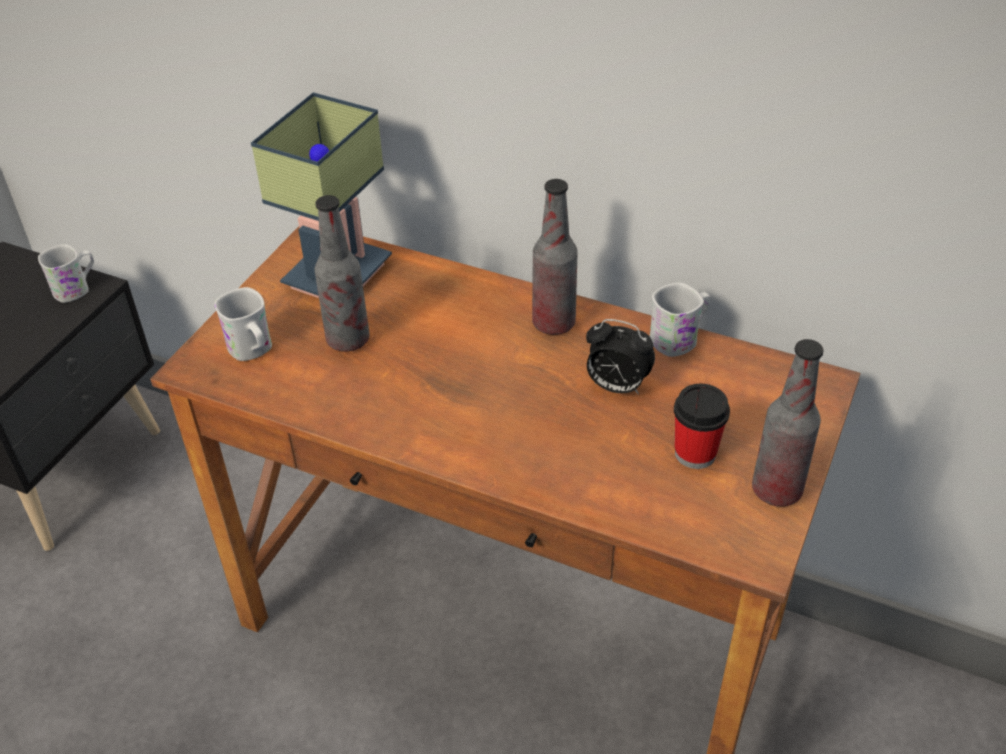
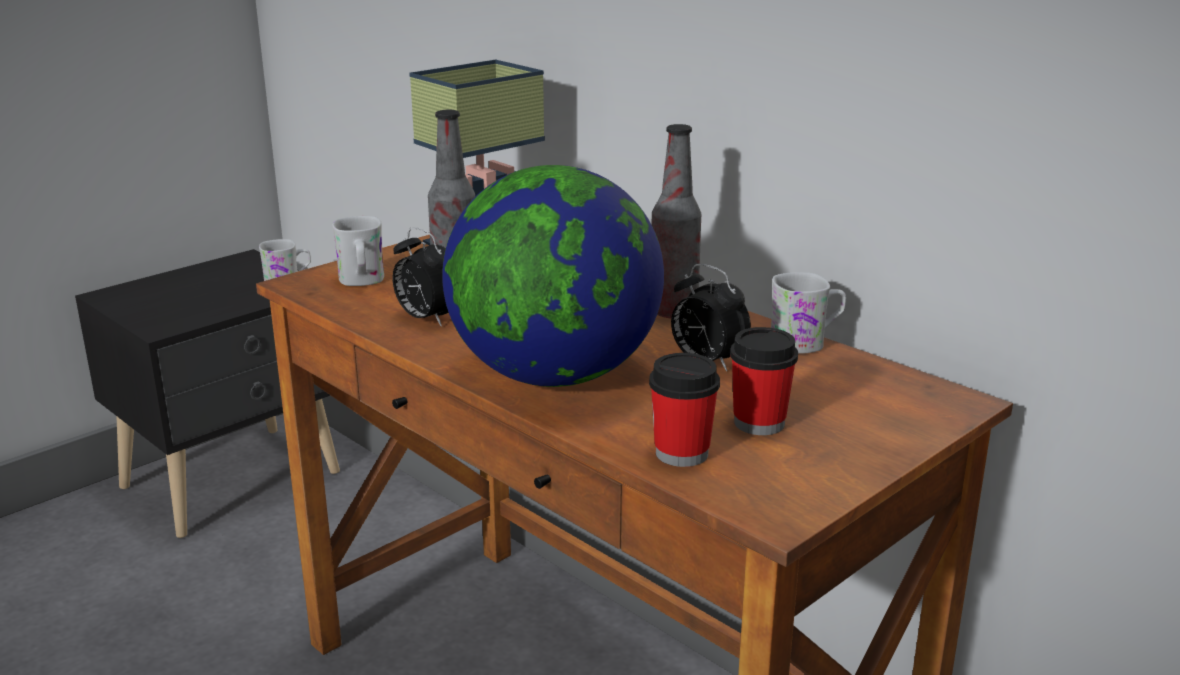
camera: 20 degrees right, 20 degrees down
bottle [752,339,823,507] -> none
none -> alarm clock [393,227,449,327]
none -> globe [442,165,664,387]
none -> cup [649,353,720,467]

